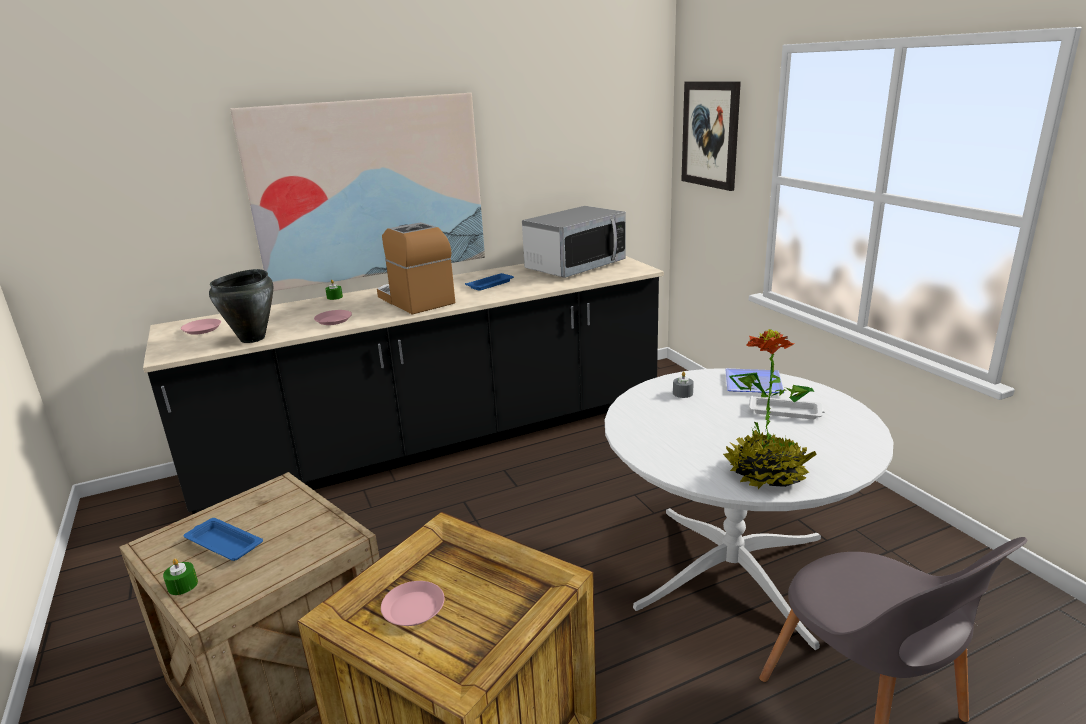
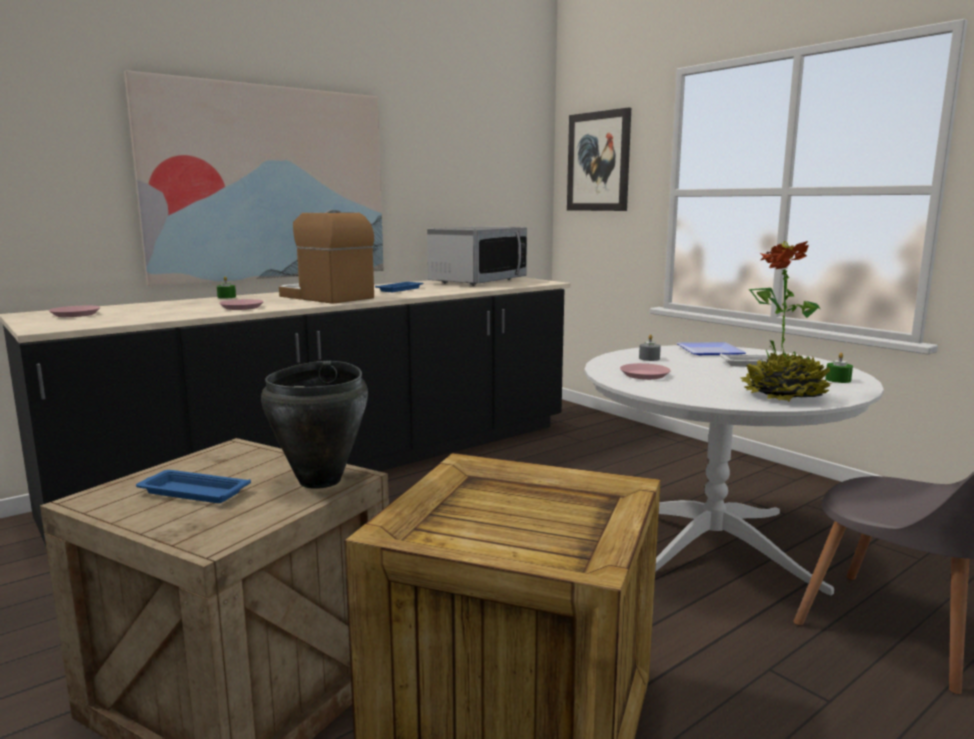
camera: 15 degrees left, 10 degrees down
green candle [163,558,198,595] -> green candle moved to [825,353,853,383]
black cooking pot [209,269,273,343] -> black cooking pot moved to [261,361,368,489]
pink plate [381,581,444,626] -> pink plate moved to [620,363,671,380]

